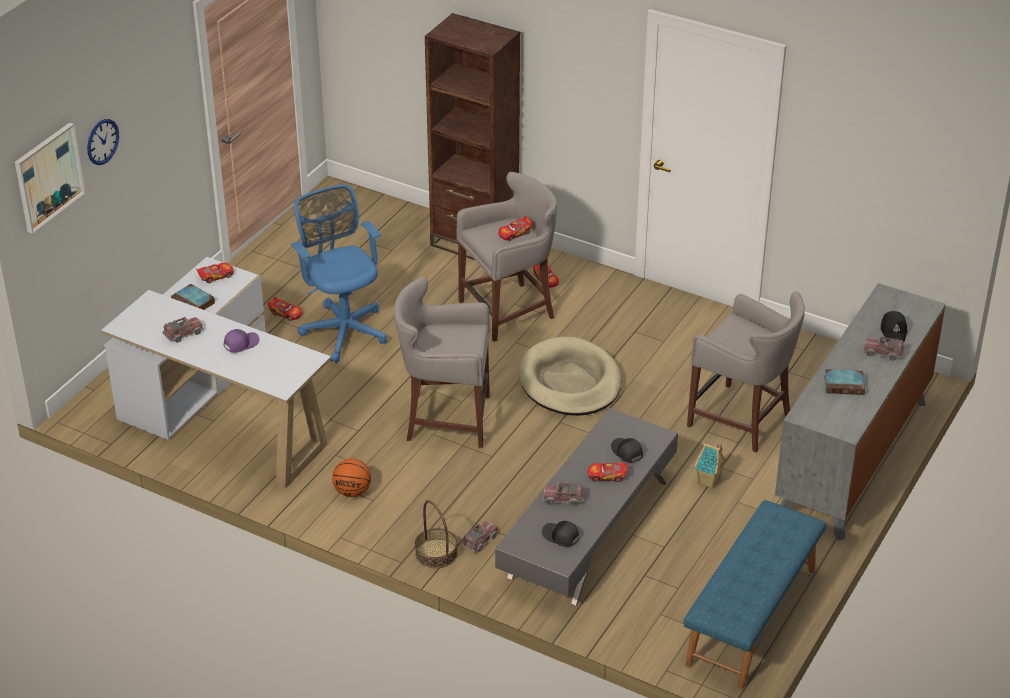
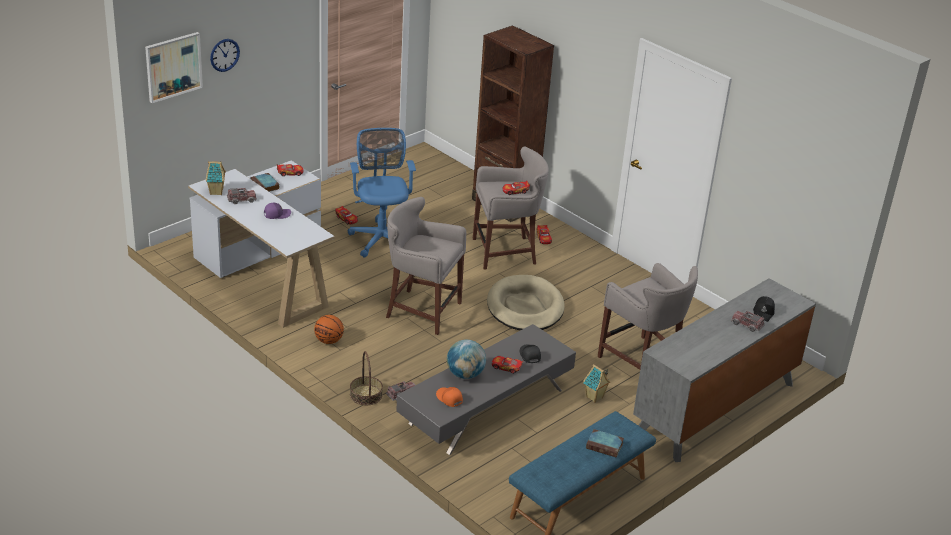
camera: 15 degrees right, 5 degrees down
black cap [542,521,579,547] -> orange cap [436,387,463,407]
toy truck [543,482,584,506] -> globe [447,340,486,379]
book [824,369,865,395] -> book moved to [586,429,624,458]
none -> toy house [206,161,226,195]

